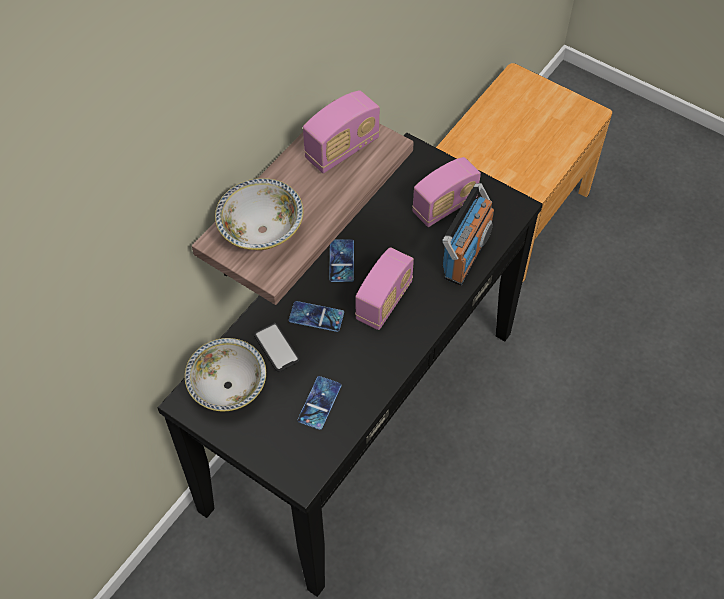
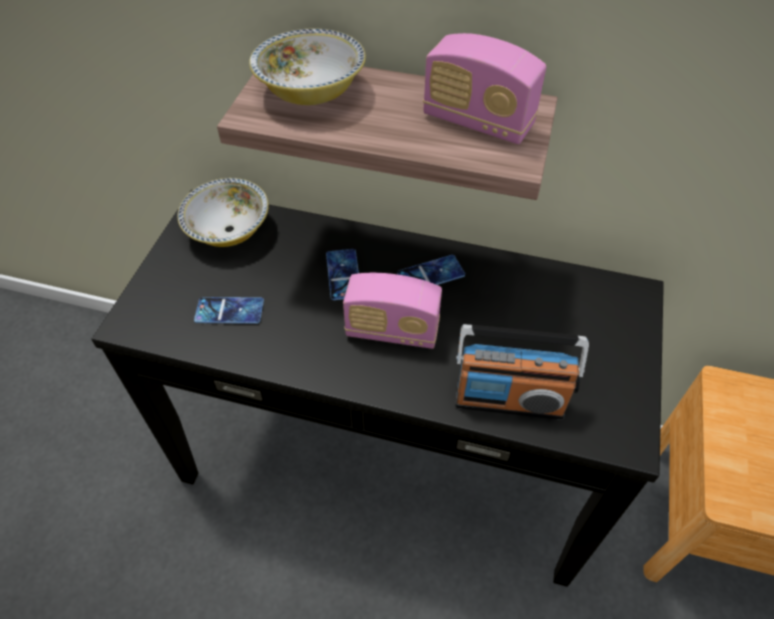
camera: 70 degrees right, 5 degrees down
phone [254,323,300,372] -> none
radio [412,157,481,227] -> none

